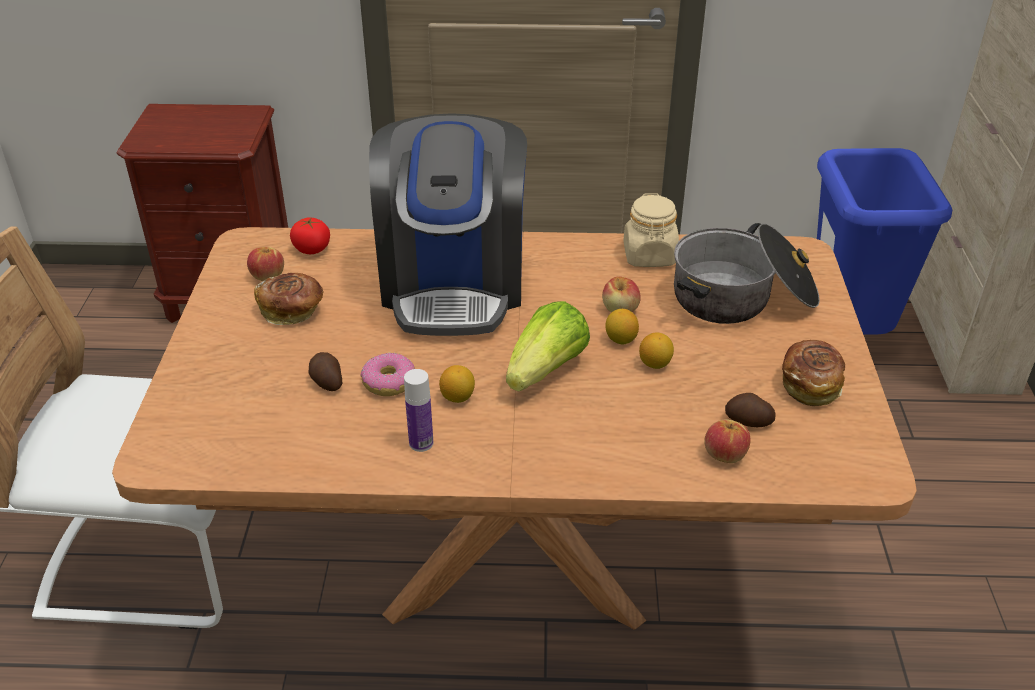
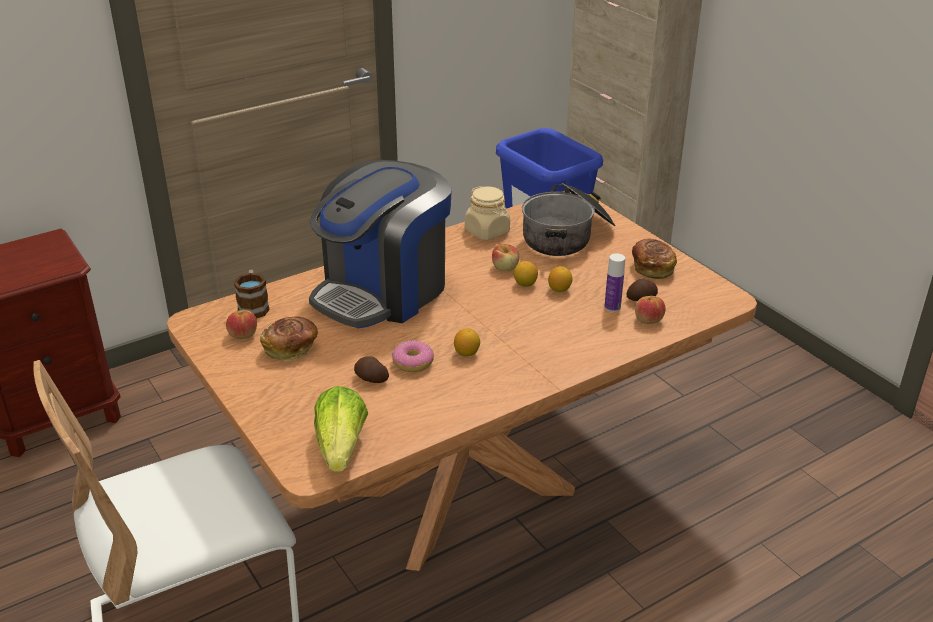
camera: 35 degrees left, 5 degrees down
tomato [290,217,330,254] -> mug [234,270,270,318]
coffee machine [369,113,527,336] -> coffee machine turned 75 degrees clockwise [309,160,452,329]
bottle [404,369,433,452] -> bottle moved to [604,253,625,312]
lettuce [506,301,590,392] -> lettuce moved to [314,386,368,472]

